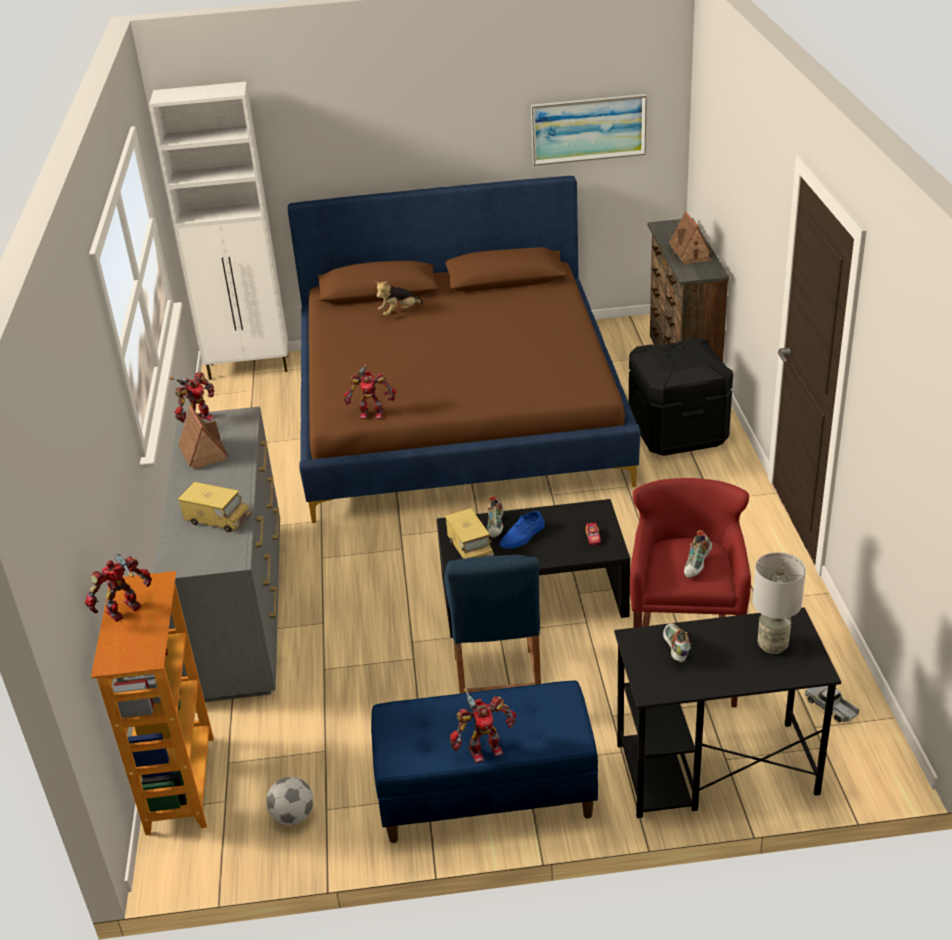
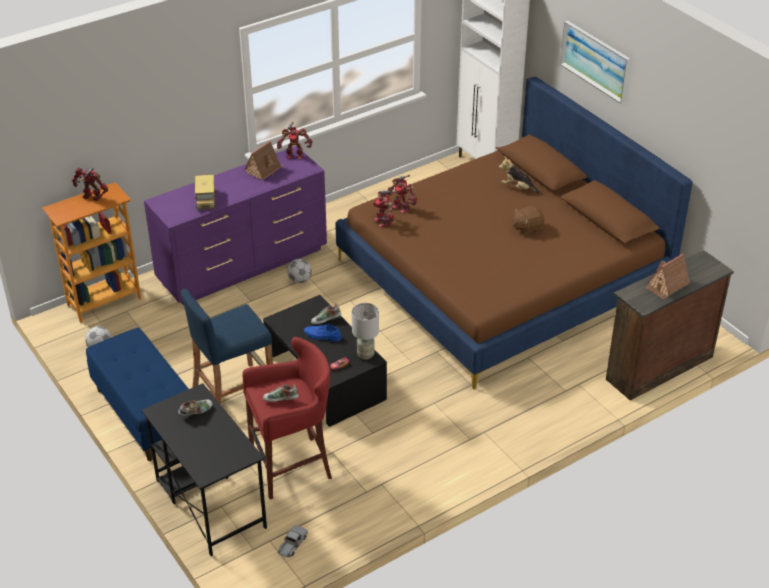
camera: 60 degrees right, 5 degrees up
grey dresser [153,406,280,702] -> purple dresser [144,146,327,305]
toy truck [444,508,494,559] -> none
toy robot [450,688,516,763] -> toy robot moved to [388,175,417,213]
picture [531,94,647,166] -> picture moved to [560,21,630,104]
black storage box [629,337,733,456] -> none
grey table lamp [752,552,806,654] -> grey table lamp moved to [352,303,379,360]
none -> football [287,259,312,283]
none -> brown plush toy [512,206,544,236]

